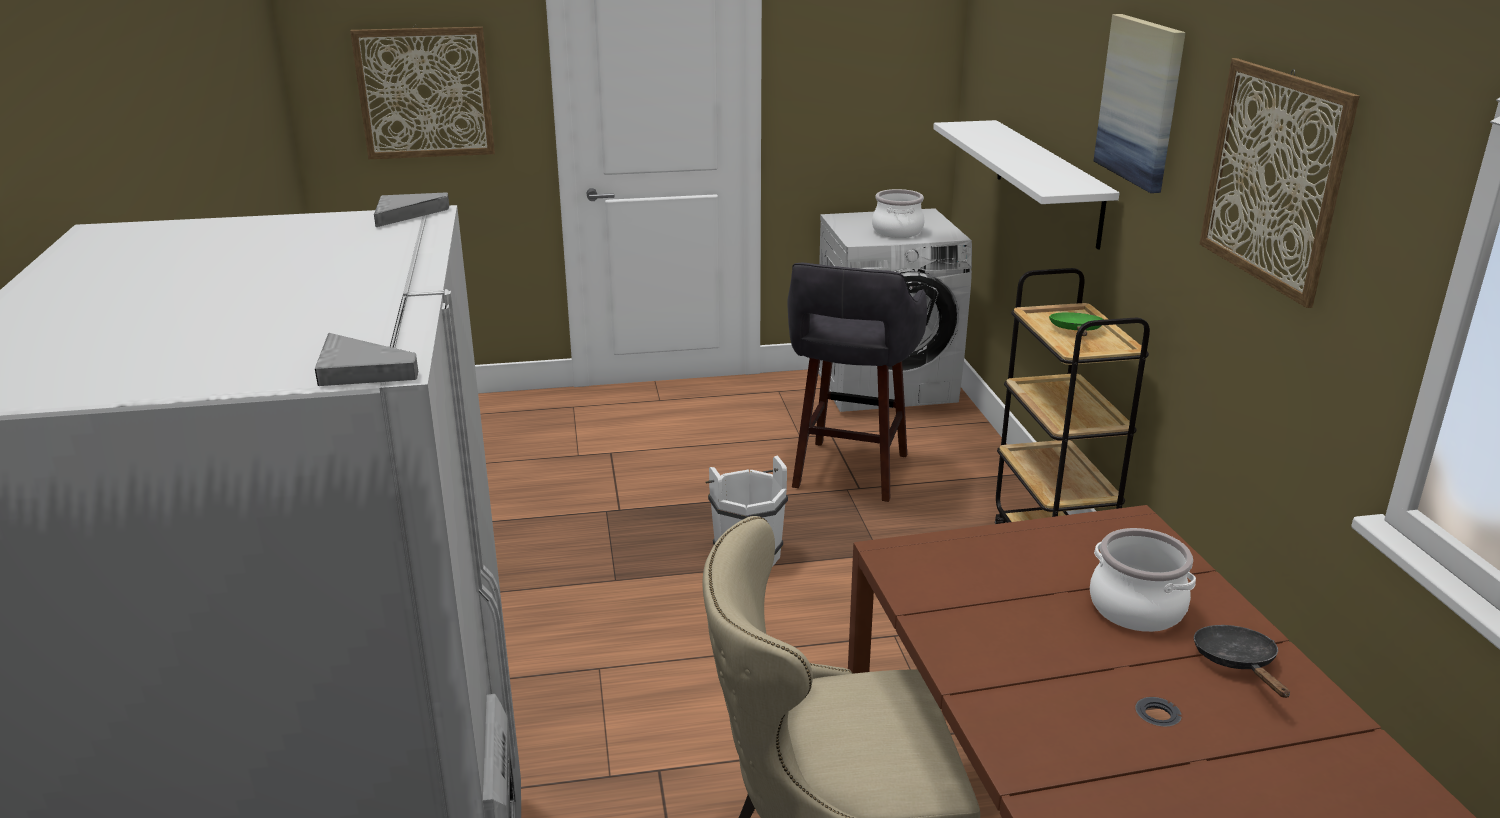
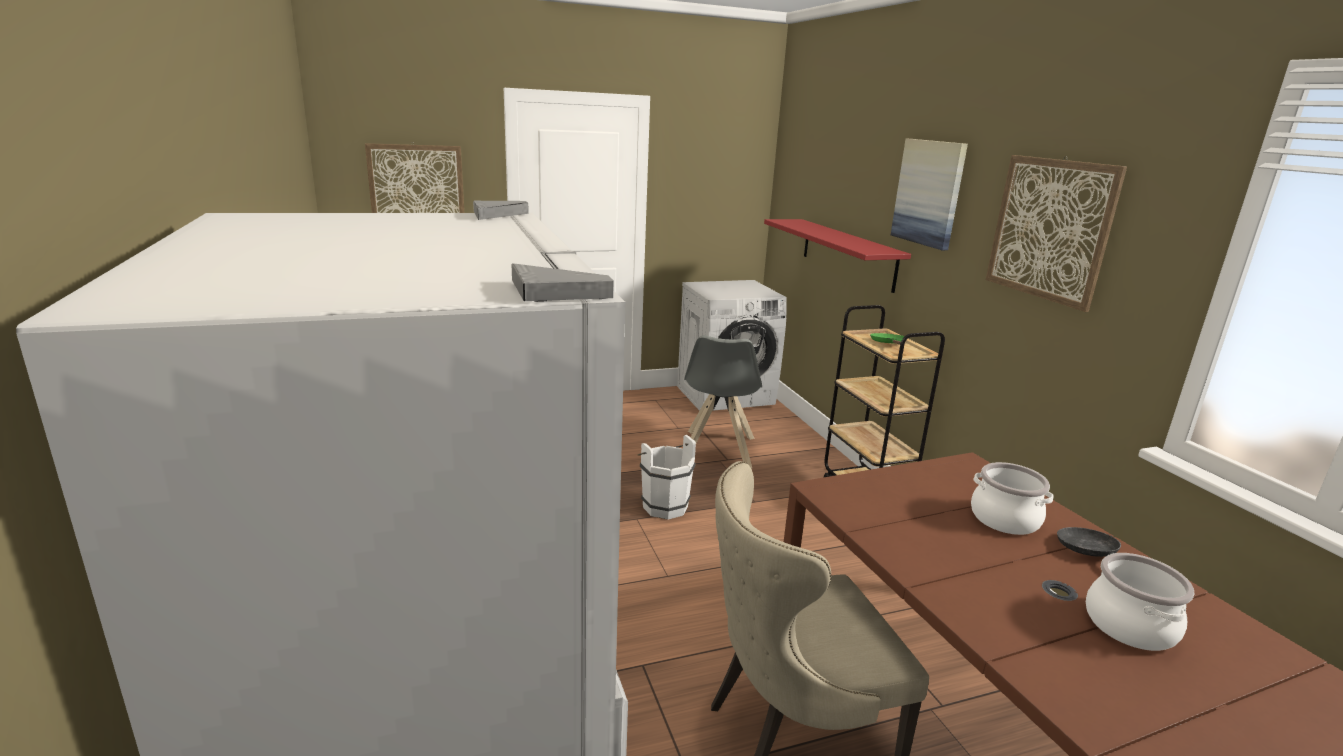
camera: 10 degrees left, 5 degrees down
grey stool [787,263,927,502] -> grey chair [684,335,762,469]
cooking pot [872,189,924,238] -> cooking pot moved to [1086,553,1195,651]
white shelf [933,120,1119,249] -> red shelf [764,219,911,293]

